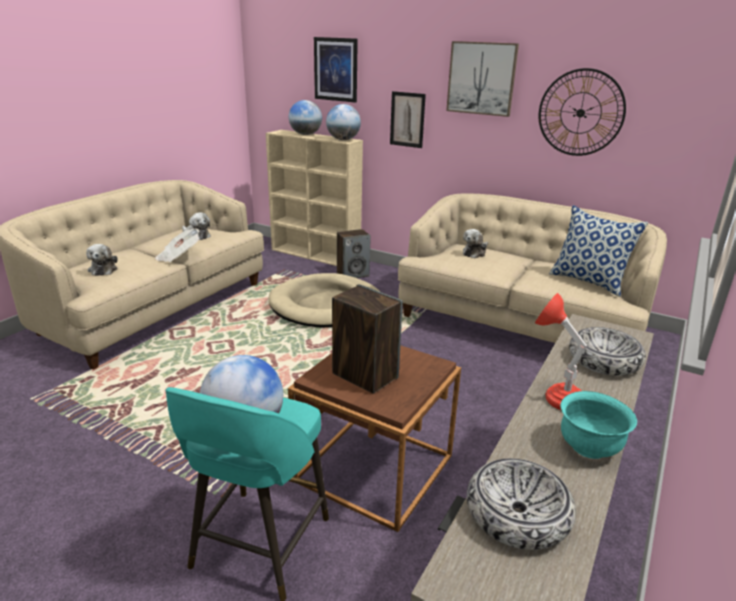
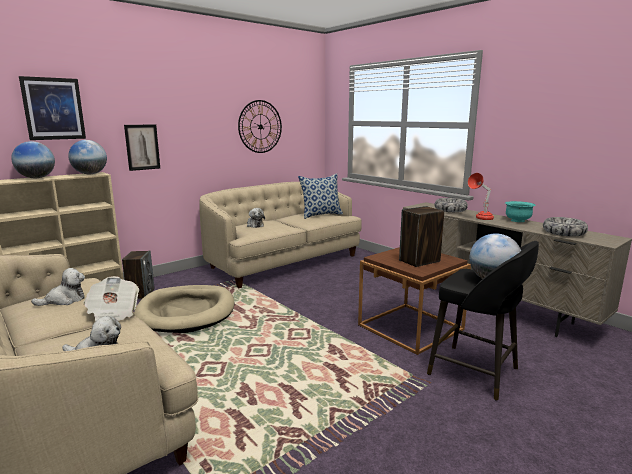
camera: 70 degrees left, 10 degrees down
turquoise stool [165,387,329,601] -> black stool [427,241,539,401]
picture [446,41,519,117] -> none

